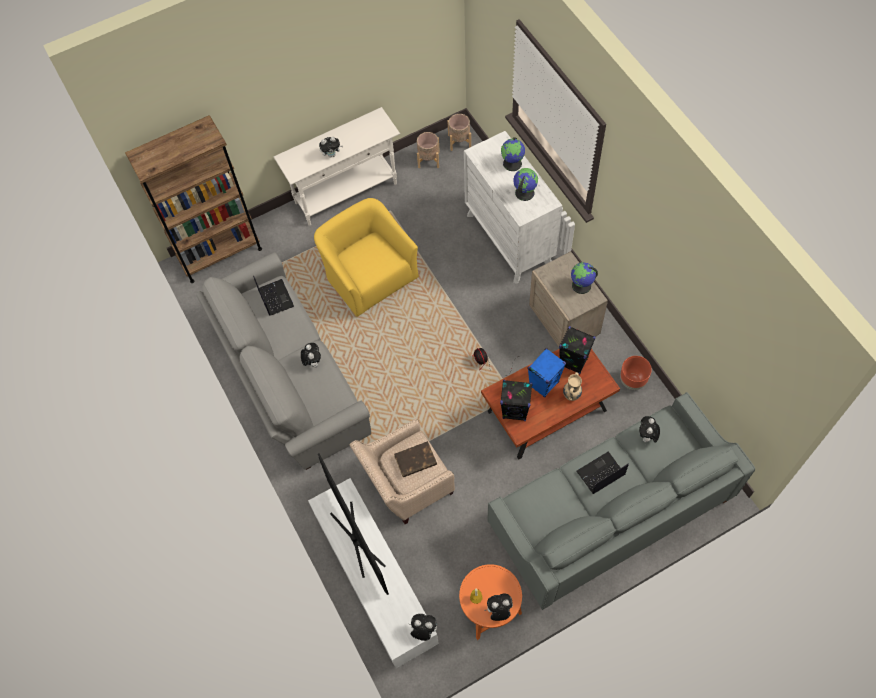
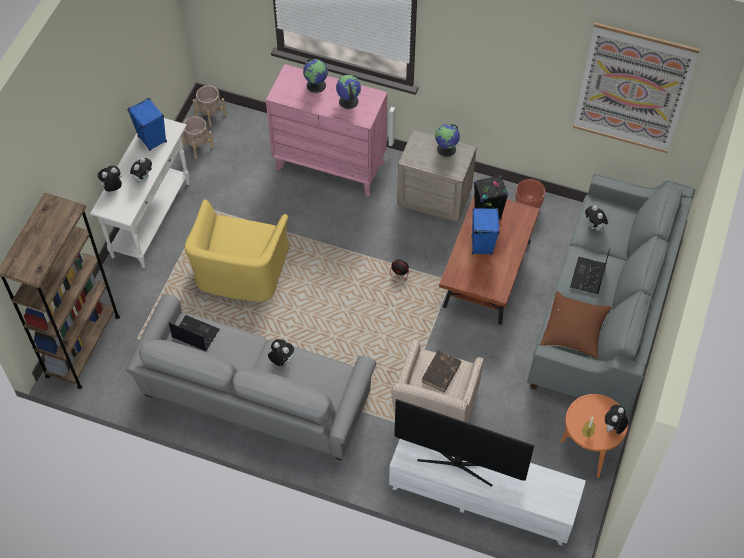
camera: 45 degrees left, 5 degrees down
yellow armchair [314,198,419,317] -> yellow armchair turned 90 degrees counterclockwise [185,199,289,302]
plush toy [409,614,437,641] -> plush toy moved to [98,166,122,192]
white dresser [464,131,562,284] -> pink dresser [266,64,387,196]
black speaker [500,380,533,421] -> none
beige vase [563,372,582,401] -> none
none -> blue speaker [127,98,167,151]
none -> brown pillow [540,291,612,359]
none -> picture [573,22,700,153]

